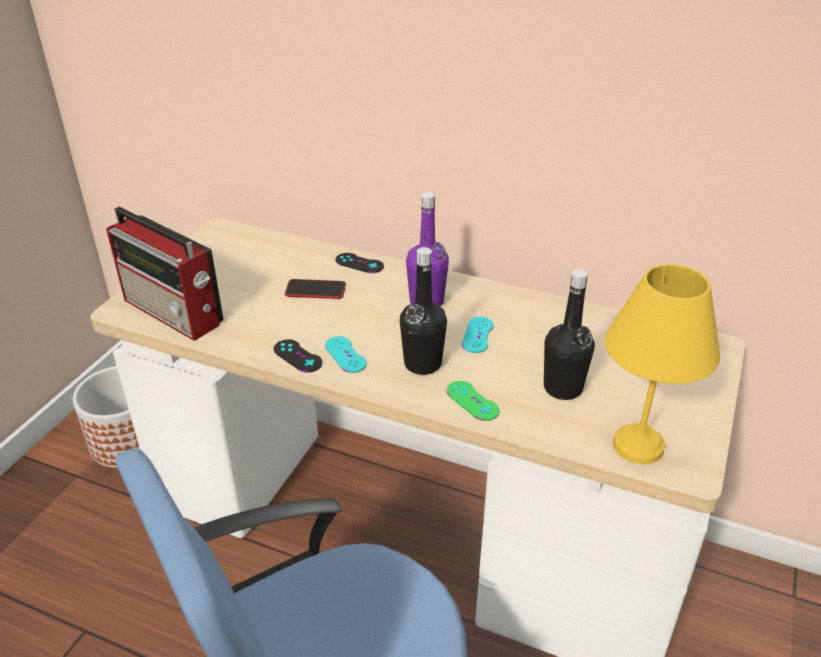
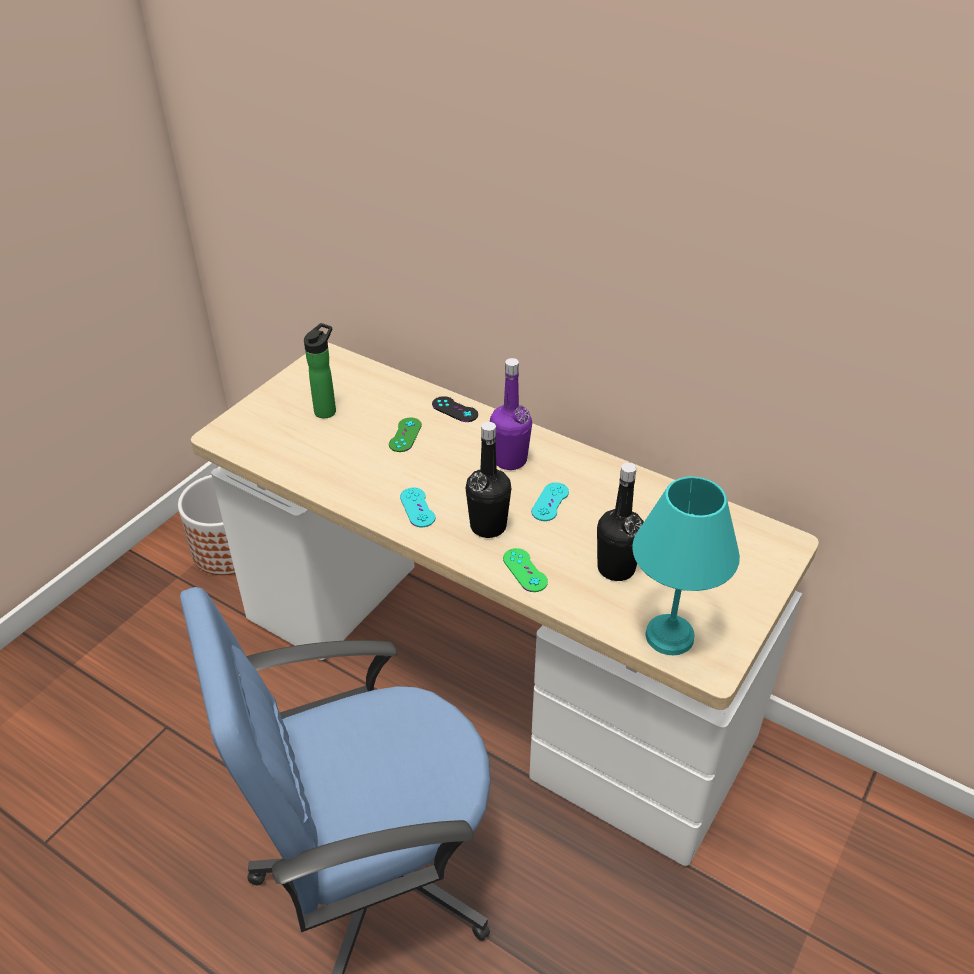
camera: 10 degrees right, 5 degrees up
radio [106,207,224,341] -> none
black game controller [274,339,322,373] -> none
phone [285,279,346,299] -> green game controller [389,417,422,452]
yellow table lamp [605,264,720,464] -> turquoise table lamp [632,476,740,655]
none -> bottle [304,323,336,418]

